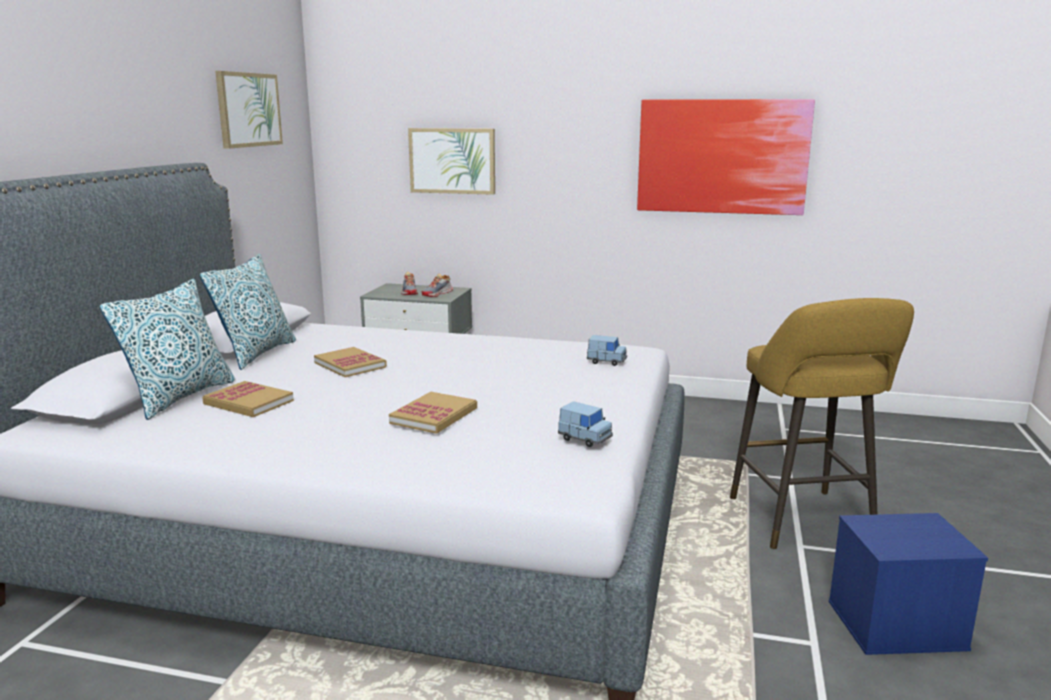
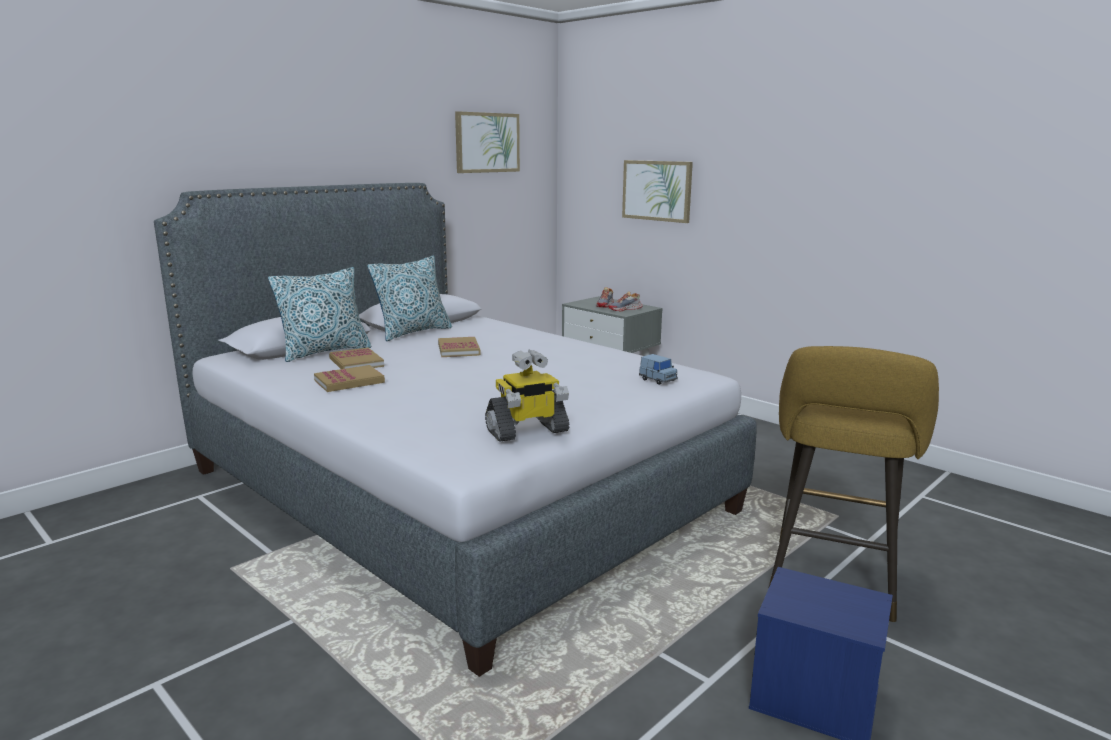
camera: 30 degrees right, 0 degrees up
book [389,392,477,434] -> book moved to [314,365,385,392]
blue toy car [558,402,613,447] -> toy robot [485,349,570,442]
picture [637,99,815,215] -> none

